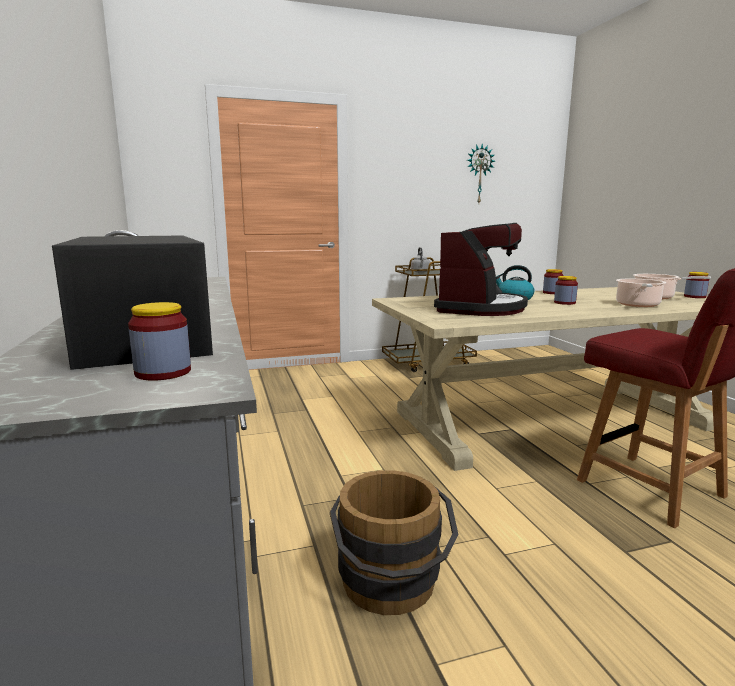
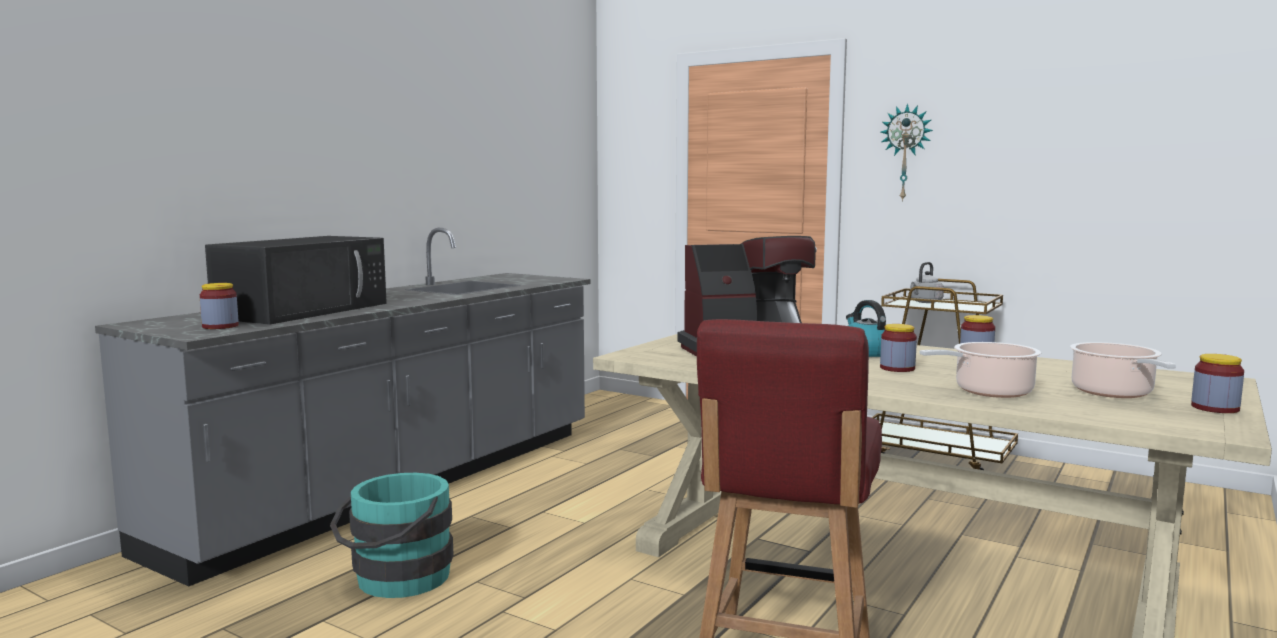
camera: 50 degrees right, 5 degrees down
brown bucket [330,470,458,615] -> turquoise bucket [330,473,453,598]
wall clock [467,144,495,203] -> wall clock moved to [881,103,933,202]

